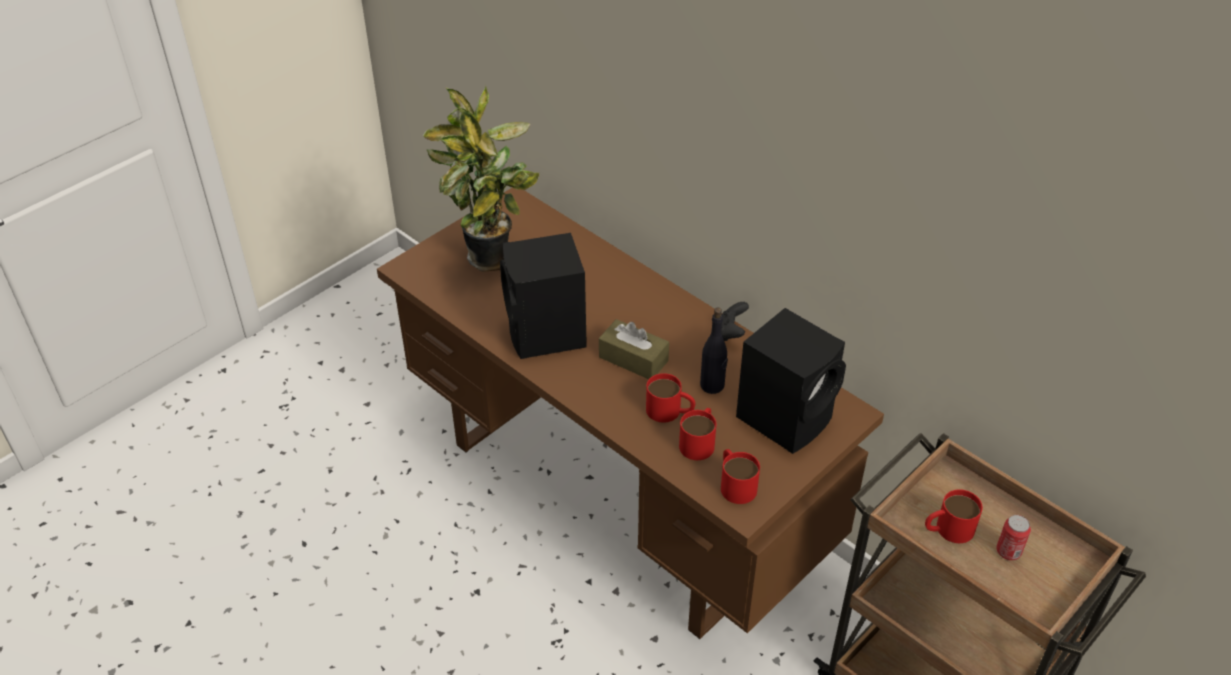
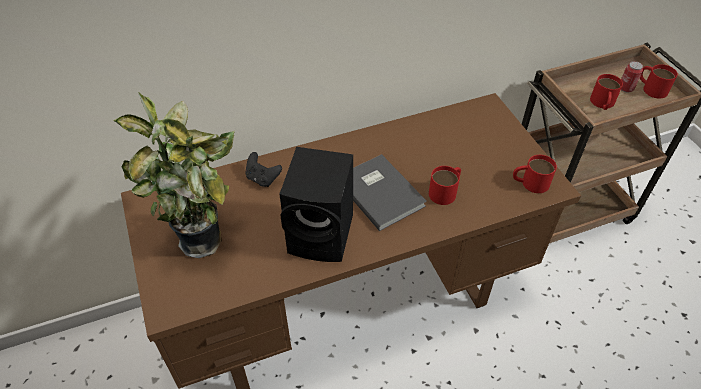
camera: 65 degrees left, 5 degrees up
brown tissue box [599,319,669,379] -> grey book [353,154,427,231]
red mug [679,408,716,460] -> red mug moved to [640,64,678,99]
black bottle [700,308,728,394] -> none
black game controller [721,302,749,341] -> black game controller moved to [245,152,282,187]
black speaker [736,308,846,454] -> none

